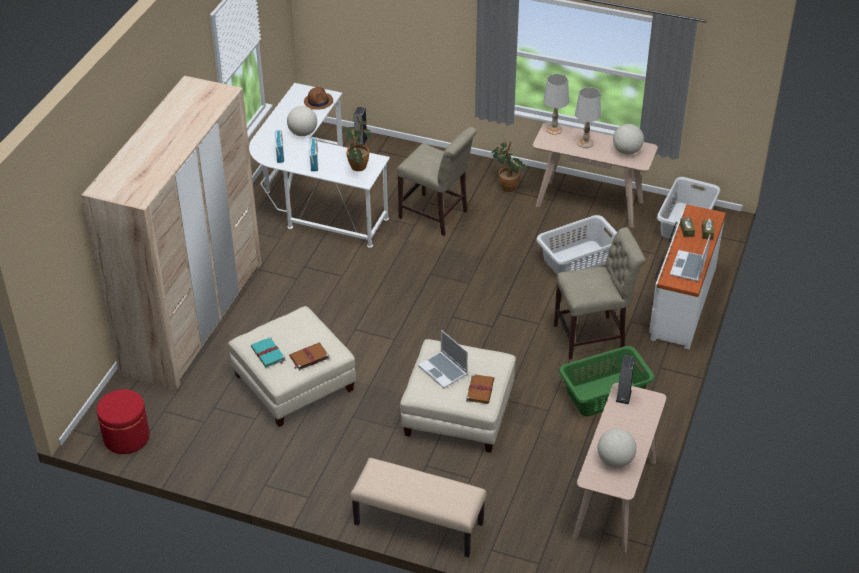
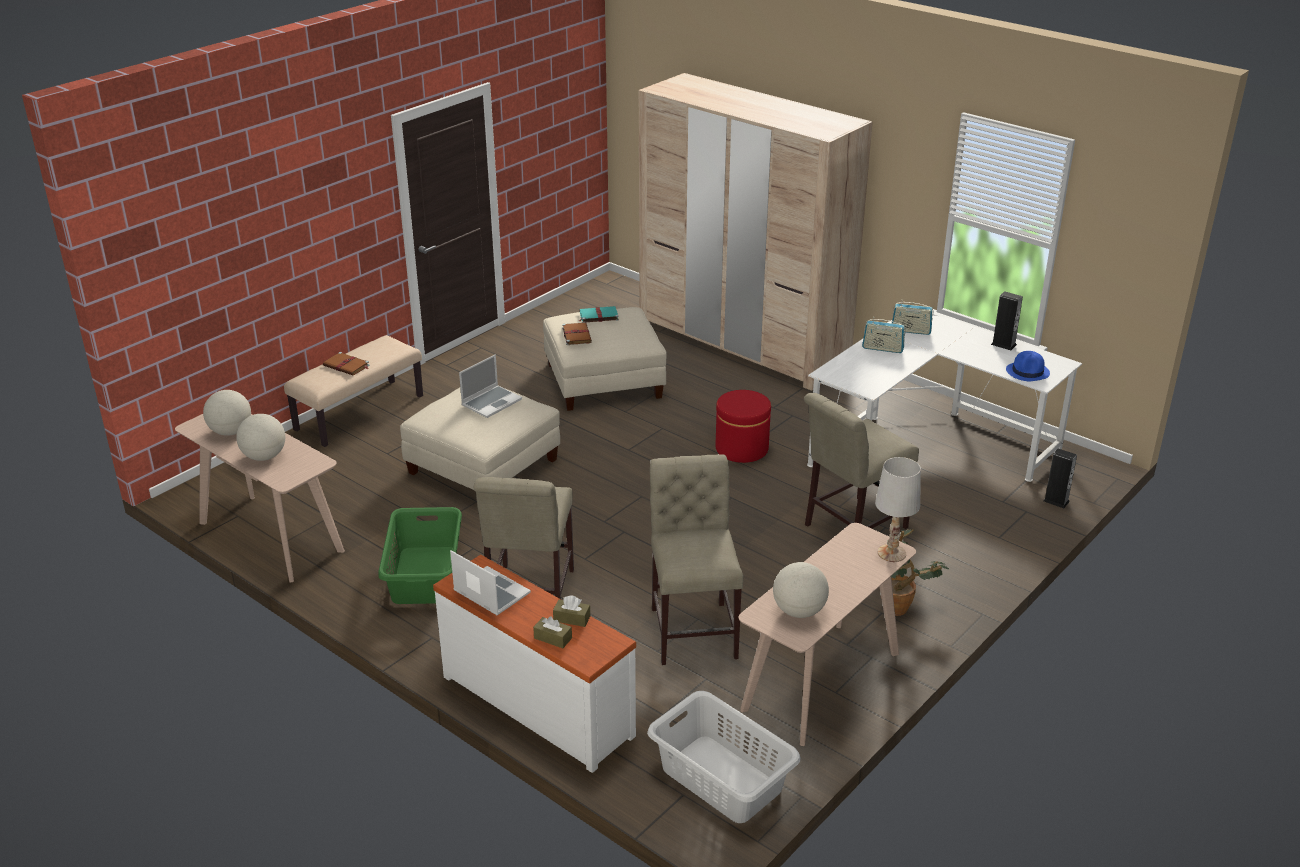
camera: 110 degrees right, 10 degrees down
red ottoman [96,389,150,454] -> red ottoman moved to [716,390,771,463]
globe [287,106,317,136] -> globe moved to [236,414,285,461]
brown hat [304,87,333,110] -> blue hat [1006,351,1050,381]
potted plant [343,115,372,171] -> none
laptop [418,330,468,388] -> laptop turned 150 degrees clockwise [459,354,522,418]
brown book [466,374,494,404] -> brown book moved to [323,352,370,375]
grey laundry basket [536,215,617,274] -> beige chair [650,454,744,665]
white table lamp [575,87,601,148] -> none
speaker [616,355,635,405] -> speaker moved to [991,291,1023,350]

